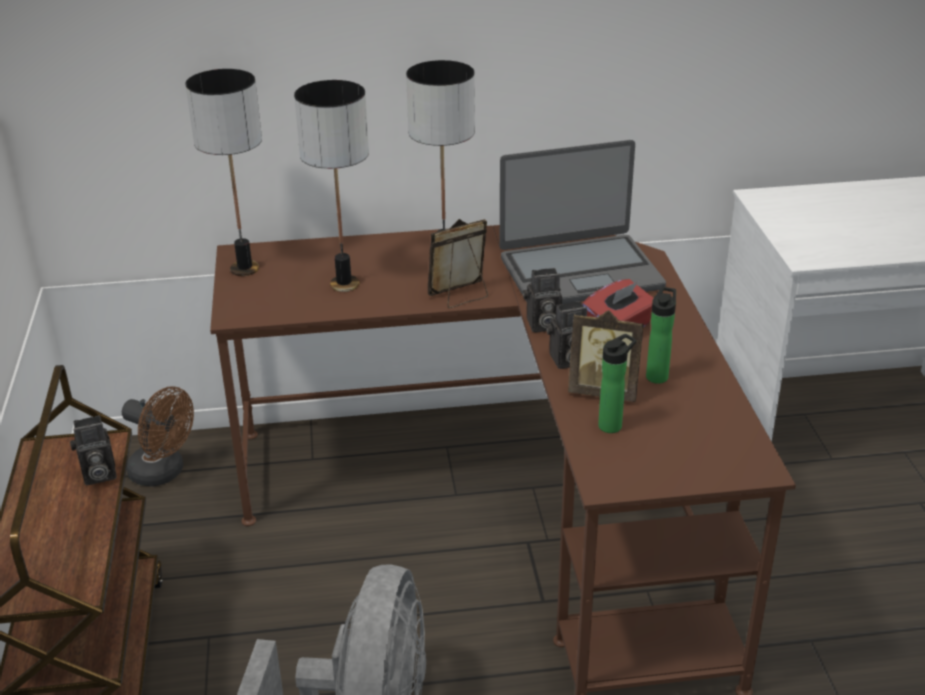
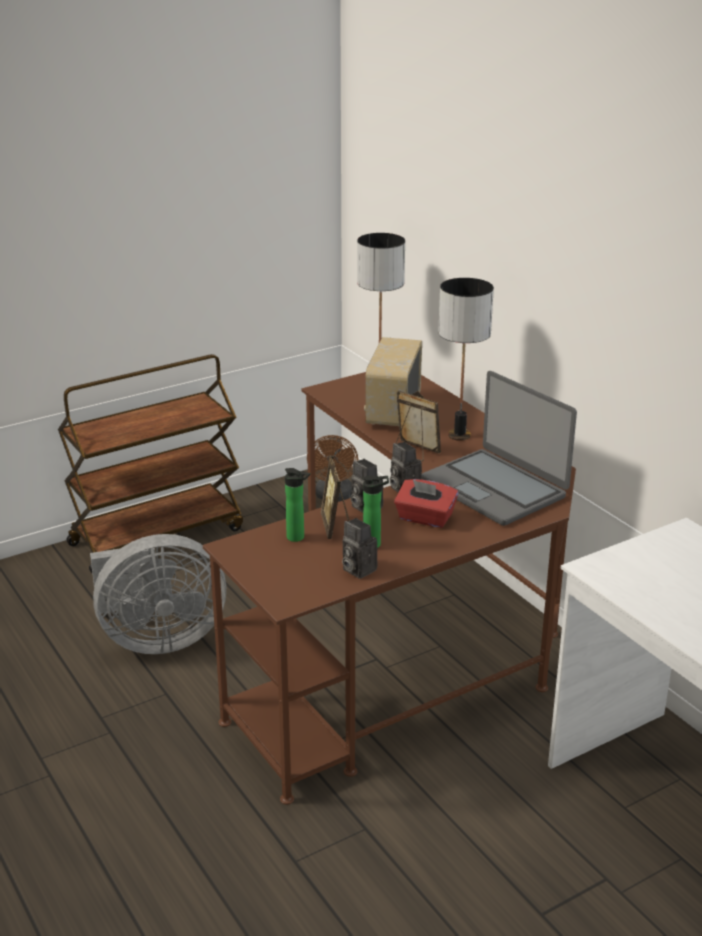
camera: 65 degrees right, 5 degrees down
camera [70,415,116,485] -> camera moved to [342,518,378,579]
table lamp [294,80,369,292] -> radio [364,337,422,427]

